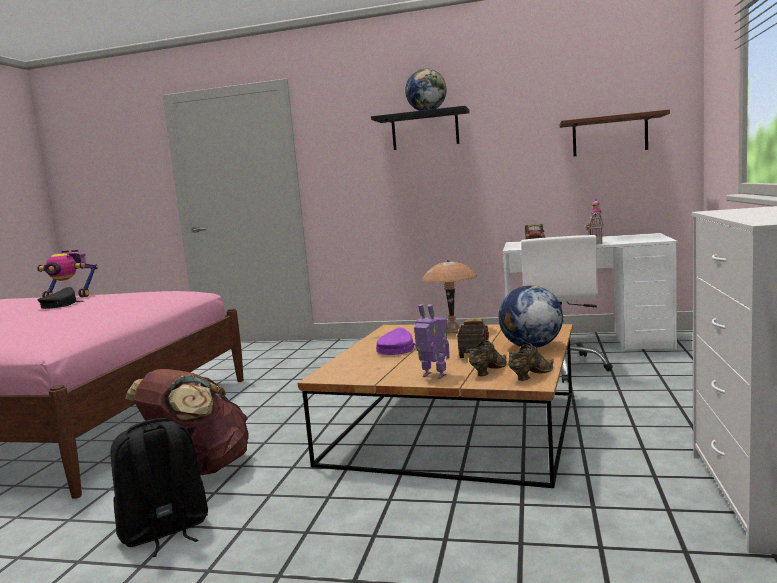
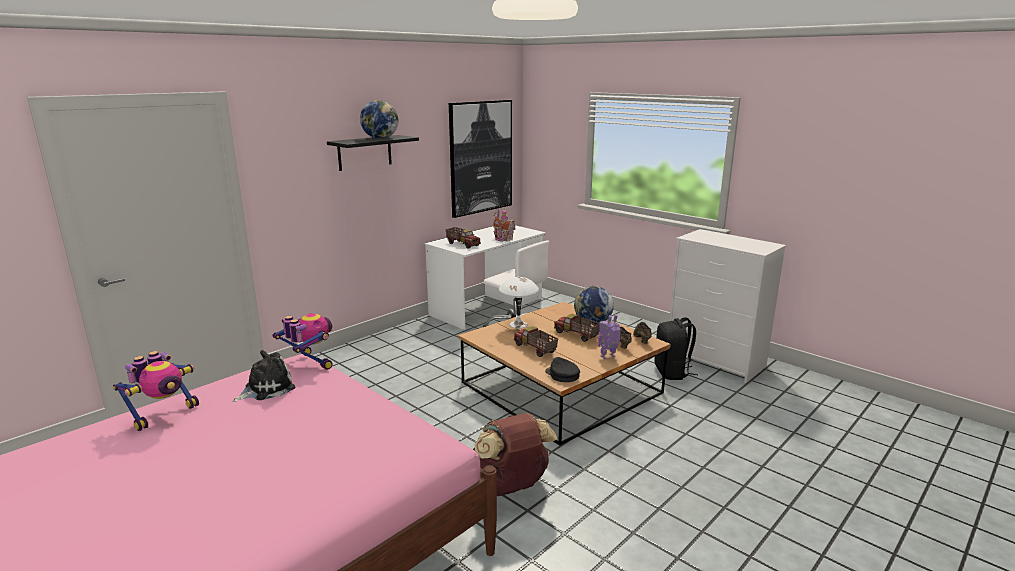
camera: 60 degrees left, 10 degrees up
black cap [38,287,84,309] -> black cap moved to [545,357,580,382]
black backpack [110,418,208,557] -> black backpack moved to [655,317,698,380]
purple cap [376,327,415,355] -> toy truck [514,326,558,357]
brown table lamp [422,259,477,333] -> white table lamp [499,276,539,329]
brown shelf [560,109,670,156] -> picture [449,100,512,218]
none -> plush toy [233,350,295,402]
none -> toy robot [273,313,333,370]

